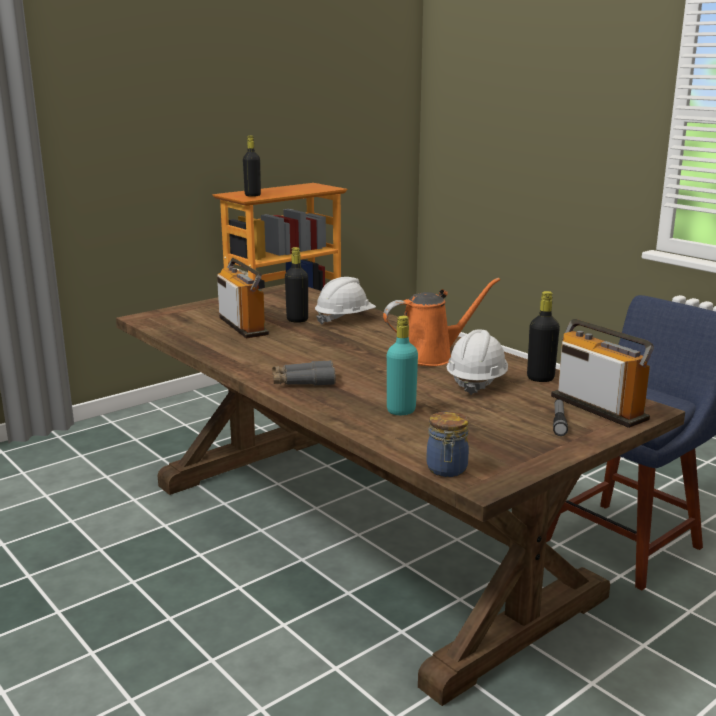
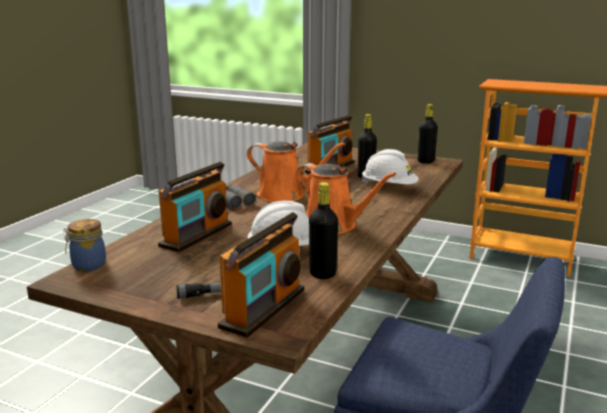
camera: 65 degrees right, 0 degrees up
black bottle [243,136,261,197] -> black bottle moved to [417,104,438,163]
turquoise bottle [387,316,418,415] -> radio [158,162,232,252]
none -> orange watering can [247,141,345,202]

